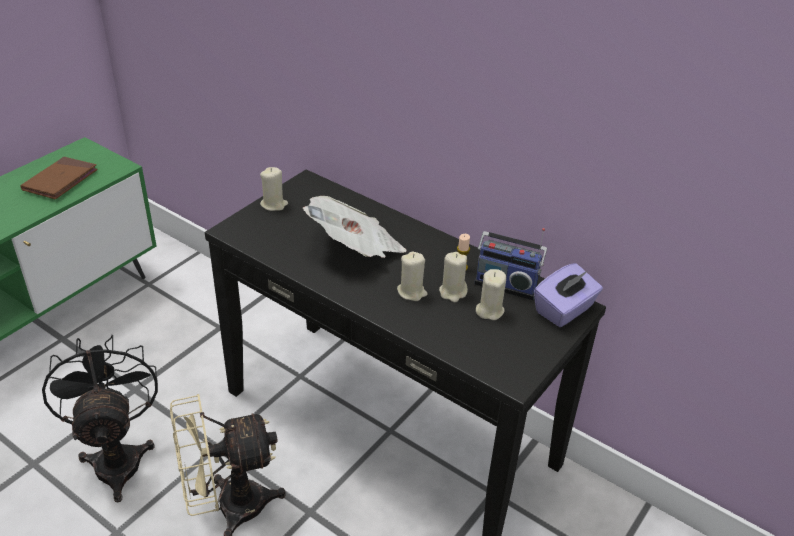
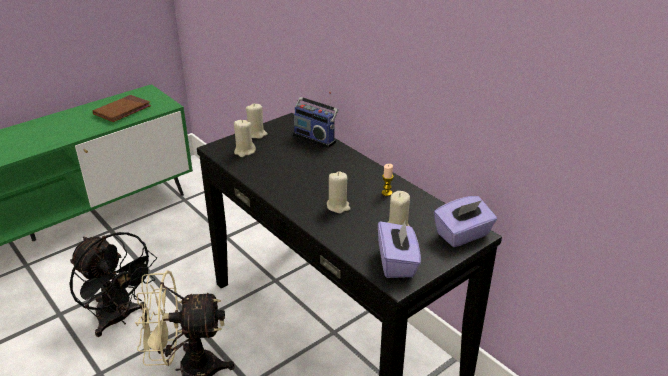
camera: 15 degrees right, 5 degrees down
black fan [42,335,158,502] -> black fan turned 135 degrees clockwise [69,232,157,337]
newspaper [303,196,407,258] -> none
beige candle [439,252,468,302] -> beige candle moved to [234,120,256,157]
radio [474,228,547,300] -> radio moved to [293,91,338,148]
none -> purple tissue box [378,219,421,278]

